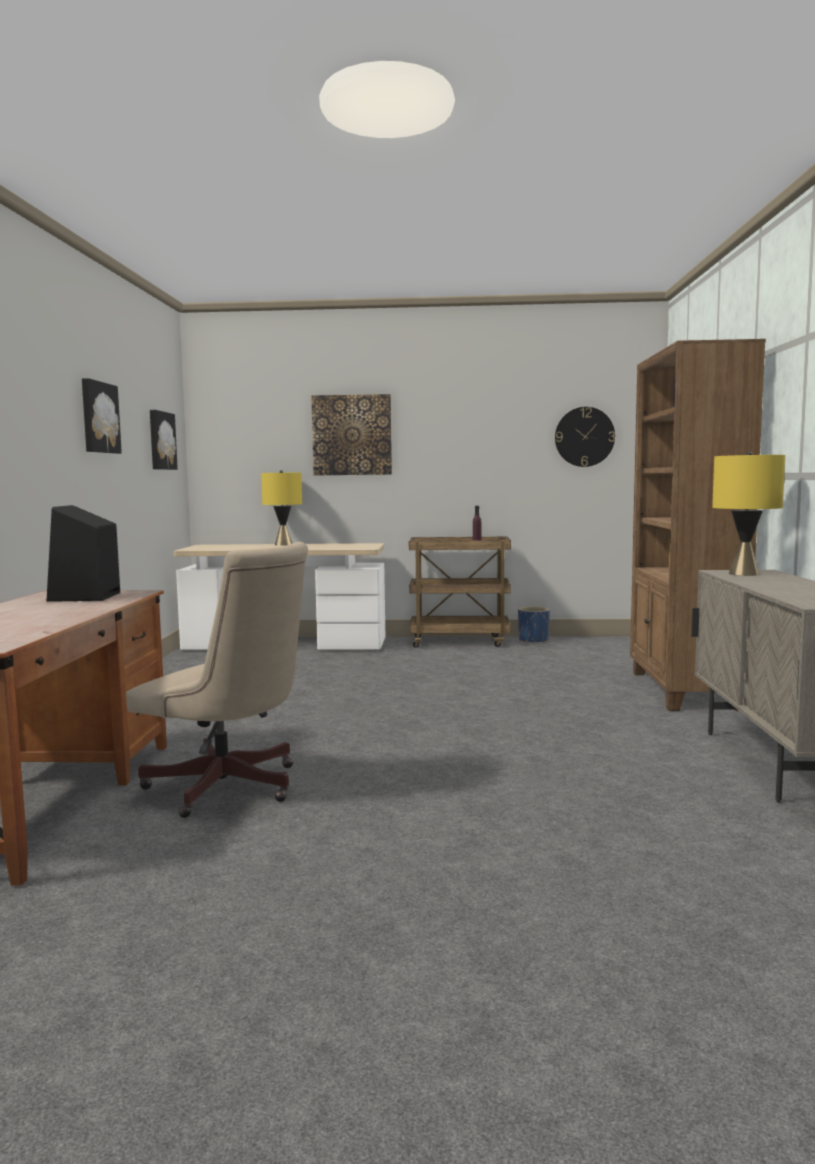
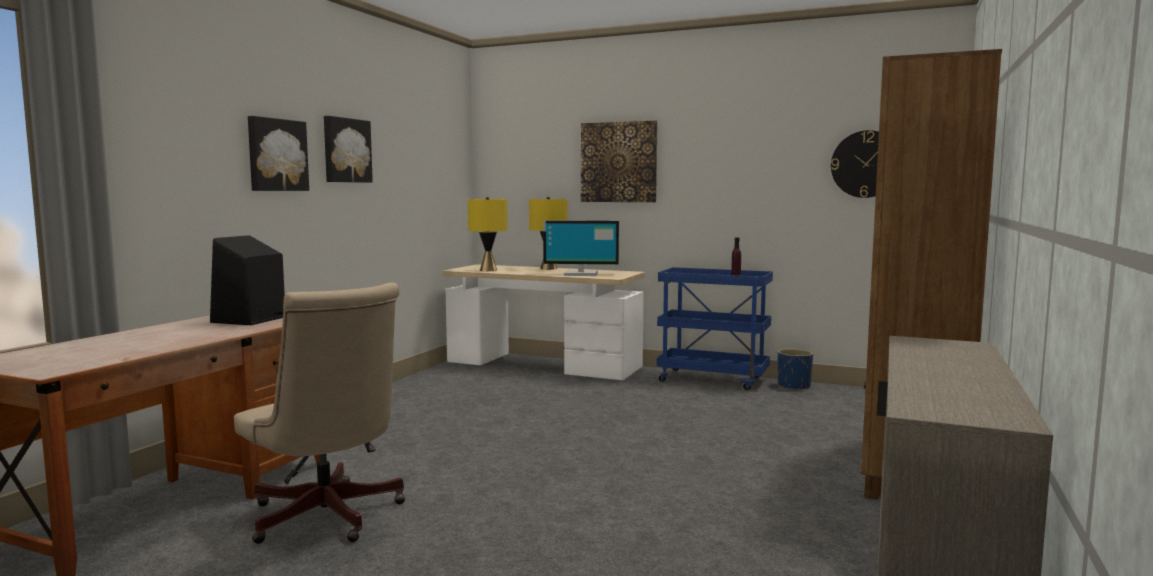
camera: 20 degrees right, 0 degrees up
picture [150,410,178,470] -> picture moved to [248,116,309,191]
brown cart [409,537,511,648] -> blue cart [657,267,773,390]
yellow table lamp [712,452,785,576] -> yellow table lamp moved to [468,197,508,271]
none -> monitor [543,220,619,276]

